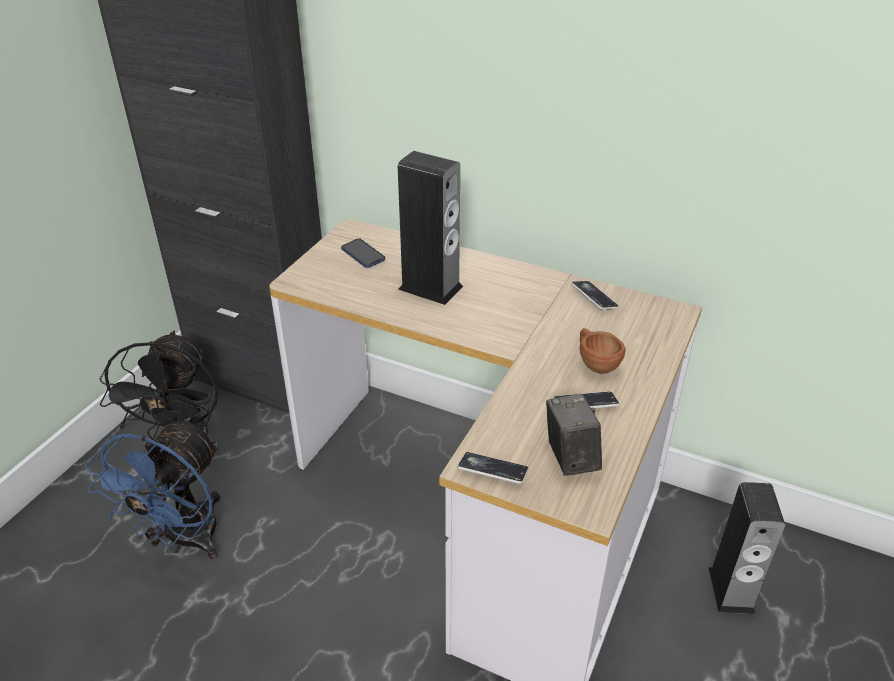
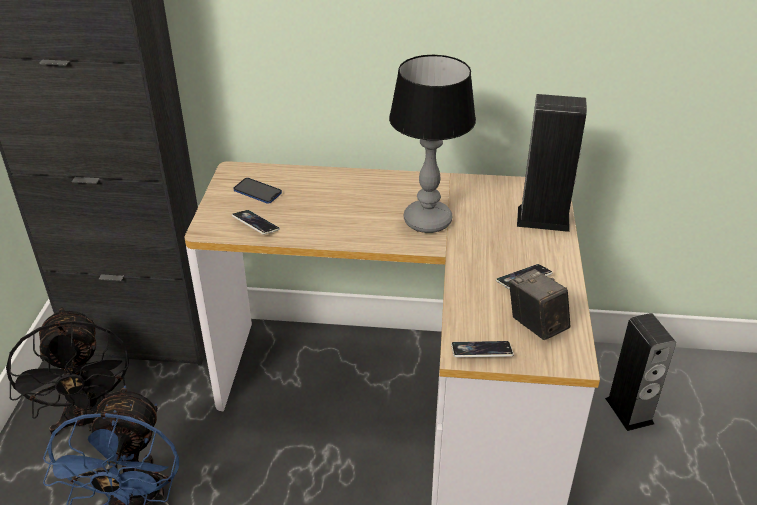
camera: 20 degrees left, 0 degrees up
speaker [398,151,463,305] -> speaker moved to [517,94,587,232]
phone [571,281,619,310] -> phone moved to [232,210,280,235]
brown cup [580,328,626,373] -> none
none -> table lamp [389,55,476,233]

